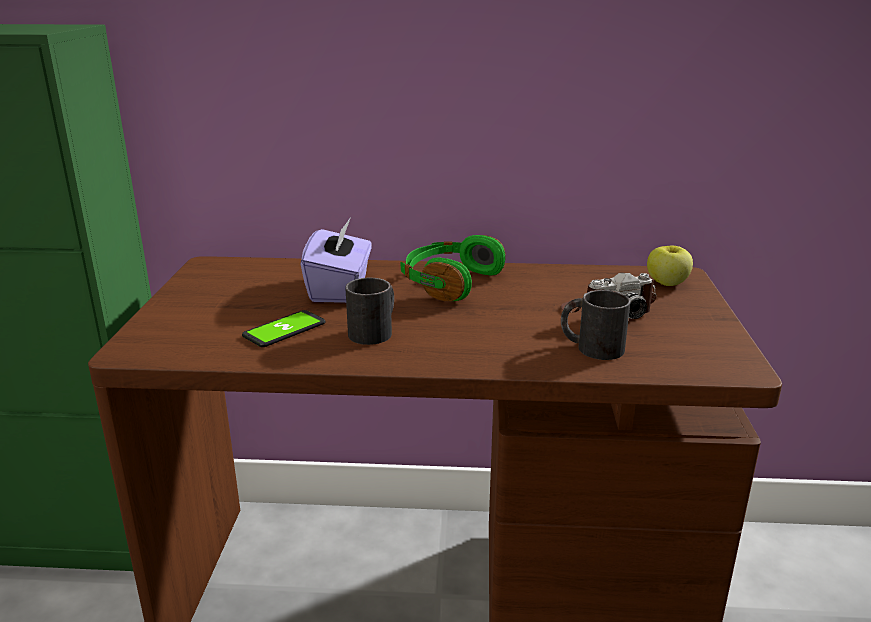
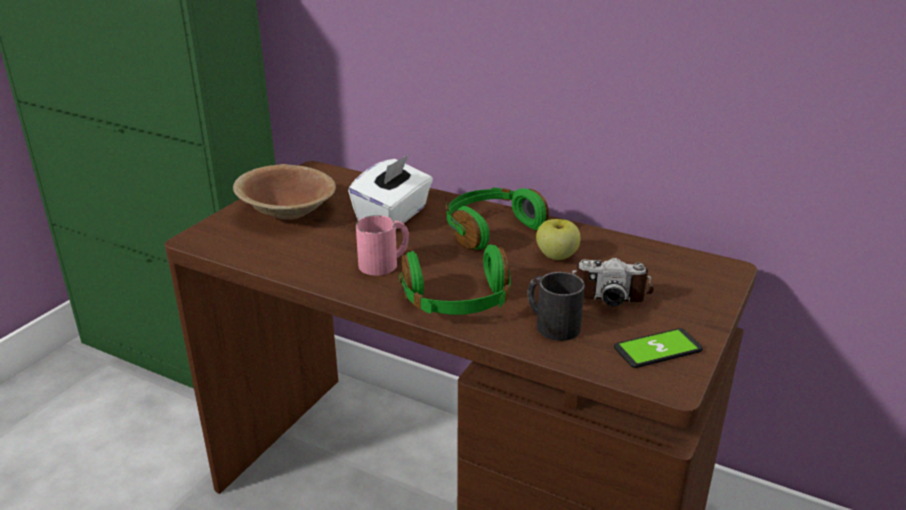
camera: 25 degrees right, 5 degrees up
phone [242,310,325,347] -> phone moved to [614,328,703,368]
purple tissue box [301,218,372,303] -> white tissue box [348,154,433,229]
black mug [345,278,394,345] -> pink mug [356,215,409,275]
apple [647,245,693,286] -> apple moved to [536,219,580,260]
none -> brown bowl [233,164,336,219]
none -> green headphones [399,244,511,315]

